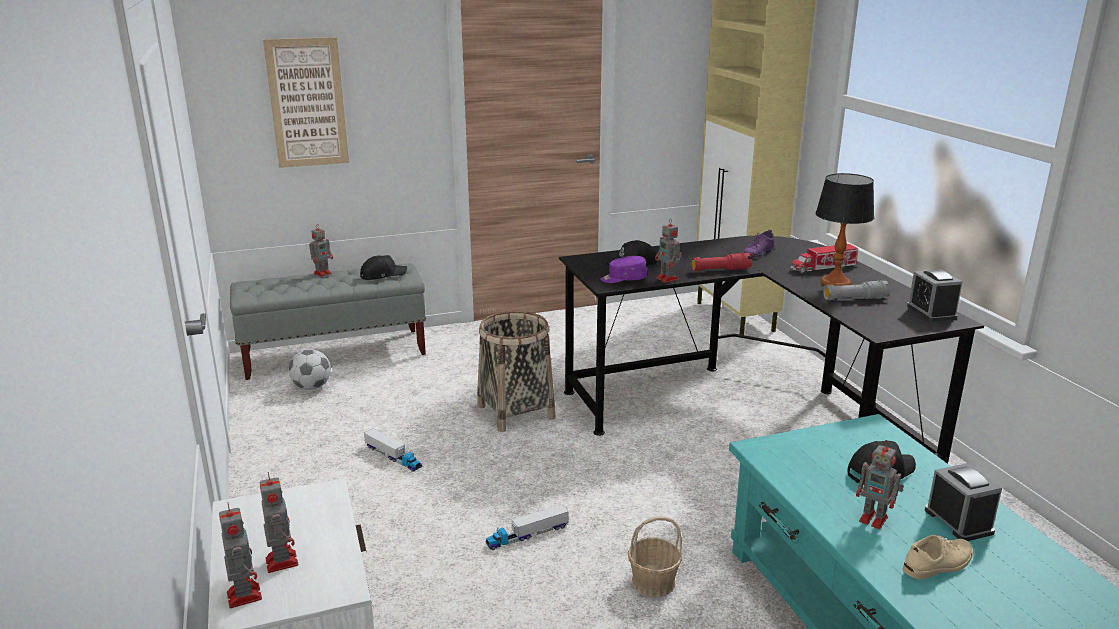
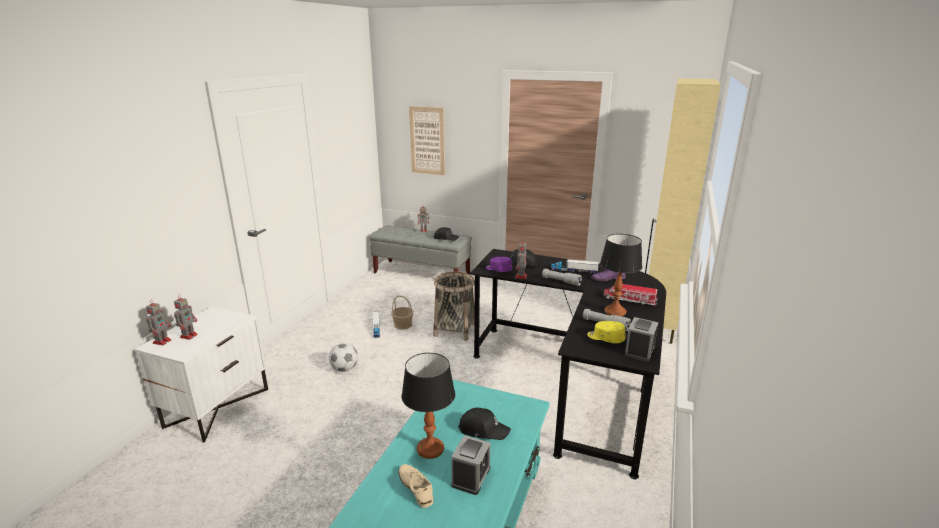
camera: 40 degrees right, 0 degrees up
football [289,349,331,390] -> football moved to [329,343,358,372]
toy truck [485,505,569,550] -> toy truck moved to [551,259,599,274]
basket [628,516,682,597] -> basket moved to [391,295,414,330]
red flashlight [691,253,751,271] -> grey flashlight [542,269,582,286]
toy robot [856,440,904,529] -> table lamp [402,353,455,459]
beige shoe [903,535,973,580] -> beige shoe turned 135 degrees counterclockwise [399,464,434,508]
none -> yellow cap [587,321,625,343]

